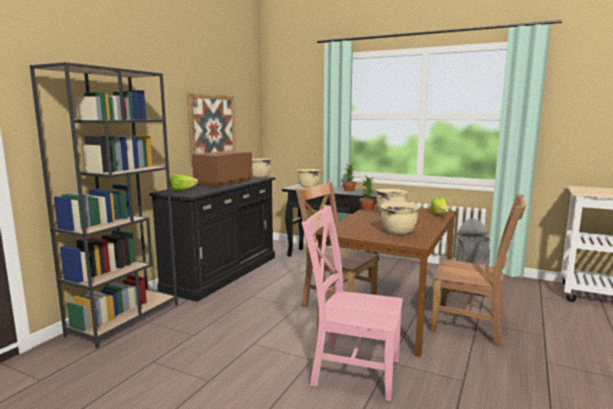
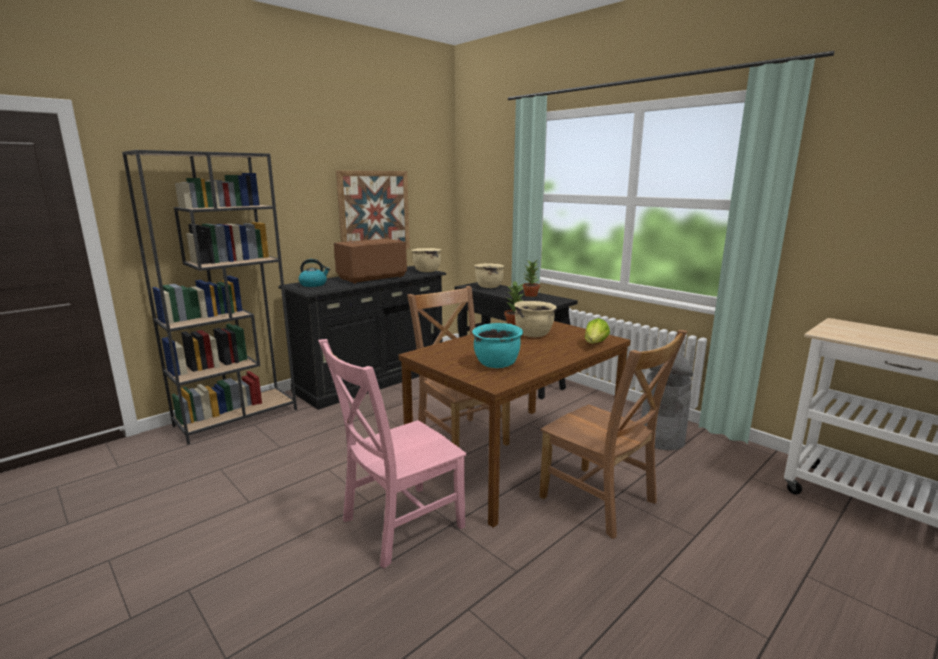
camera: 20 degrees right, 5 degrees up
lettuce [170,174,198,191] -> kettle [298,259,330,287]
pink chair [302,205,403,401] -> pink chair turned 75 degrees counterclockwise [318,339,467,568]
beige cooking pot [381,201,419,234] -> turquoise cooking pot [472,323,523,368]

